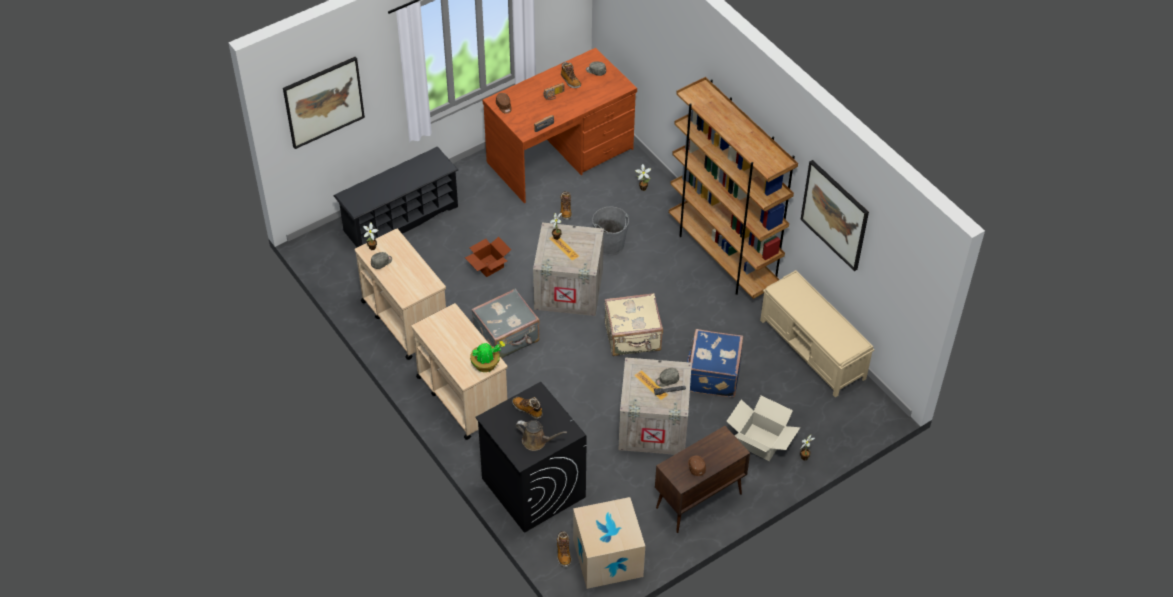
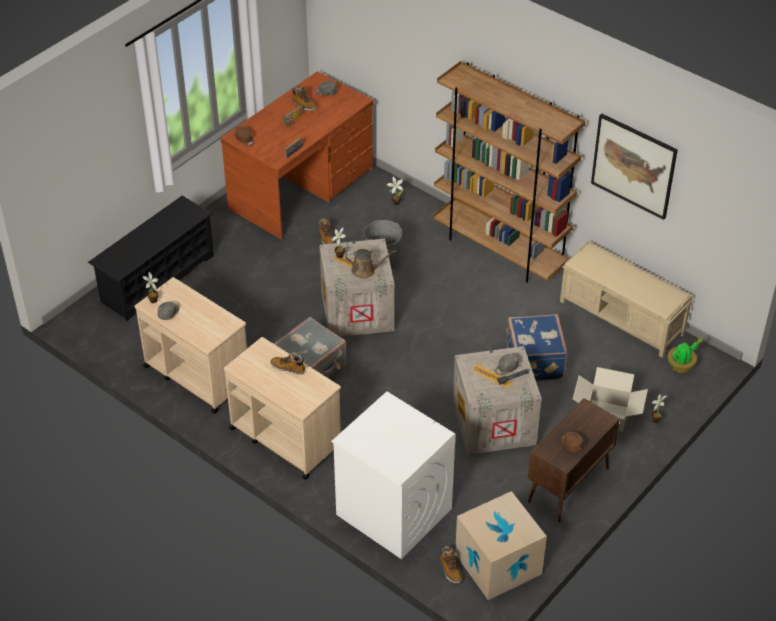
camera: 15 degrees left, 5 degrees down
picture [283,57,365,149] -> none
cardboard box [465,237,511,277] -> none
potted plant [470,341,505,372] -> potted plant moved to [667,337,703,373]
black washing machine [475,382,587,533] -> white washing machine [331,391,455,559]
boot [512,397,543,419] -> boot moved to [271,352,305,374]
brown watering can [516,420,567,451] -> brown watering can moved to [345,249,396,279]
beige suitcase [604,293,663,356] -> none

